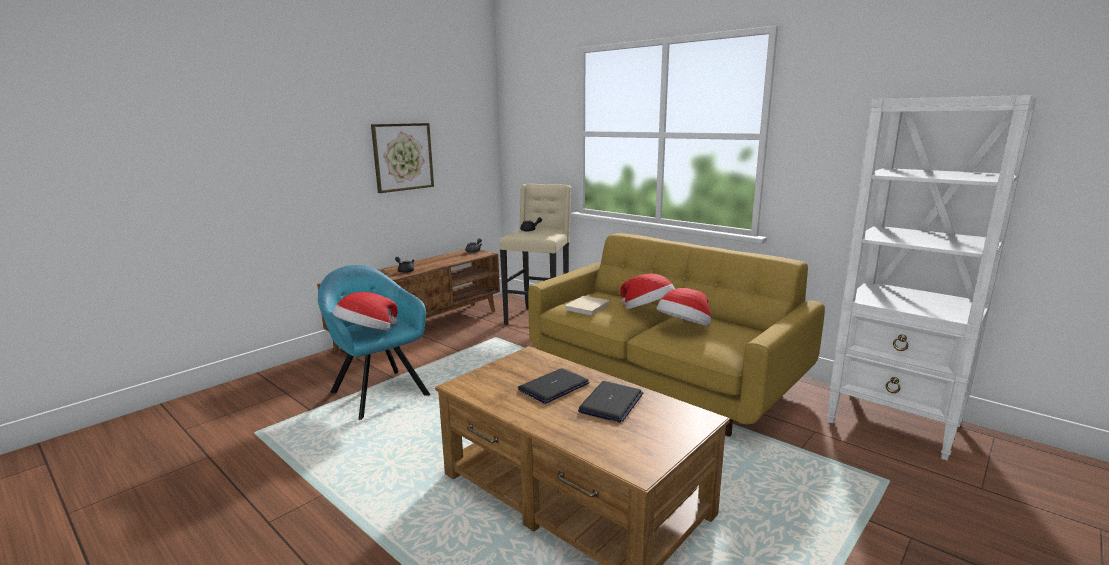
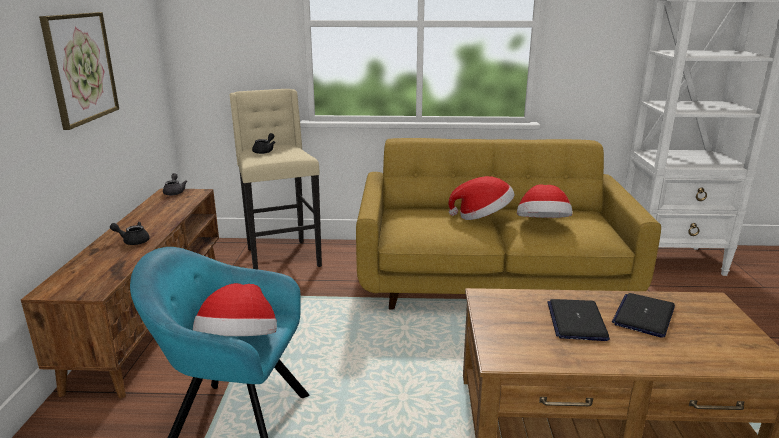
camera: 40 degrees left, 5 degrees up
beige book [565,296,610,315] -> none
laptop [578,381,644,423] -> laptop turned 135 degrees counterclockwise [612,293,675,337]

